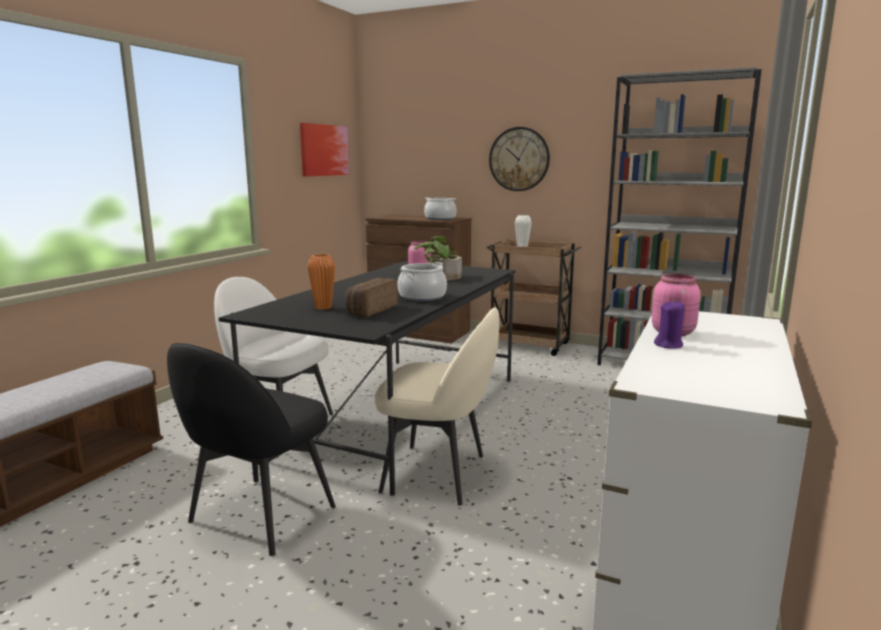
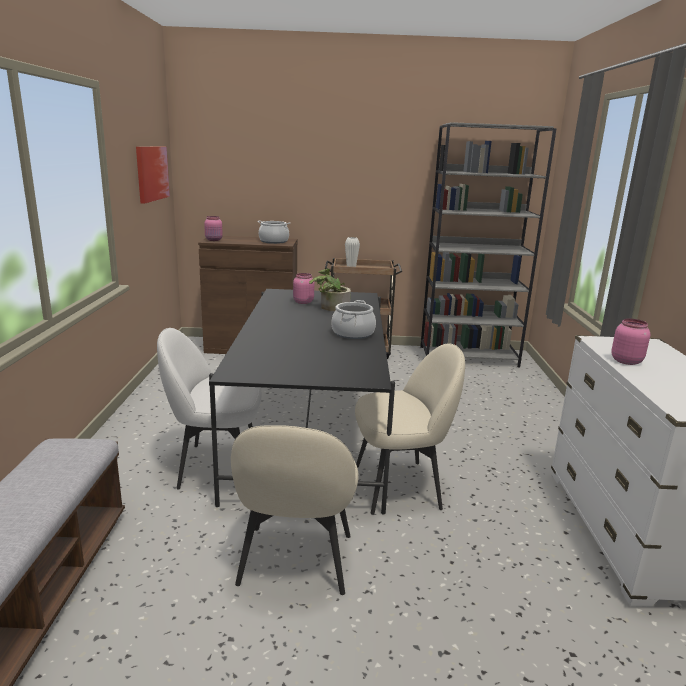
camera: 25 degrees left, 5 degrees up
black chair [167,343,336,556] -> beige chair [231,425,359,595]
orange vase [308,254,335,310] -> none
bread [345,278,398,317] -> none
wall clock [489,127,550,191] -> none
purple candle [654,300,685,348] -> none
none -> pink jar [204,216,223,241]

